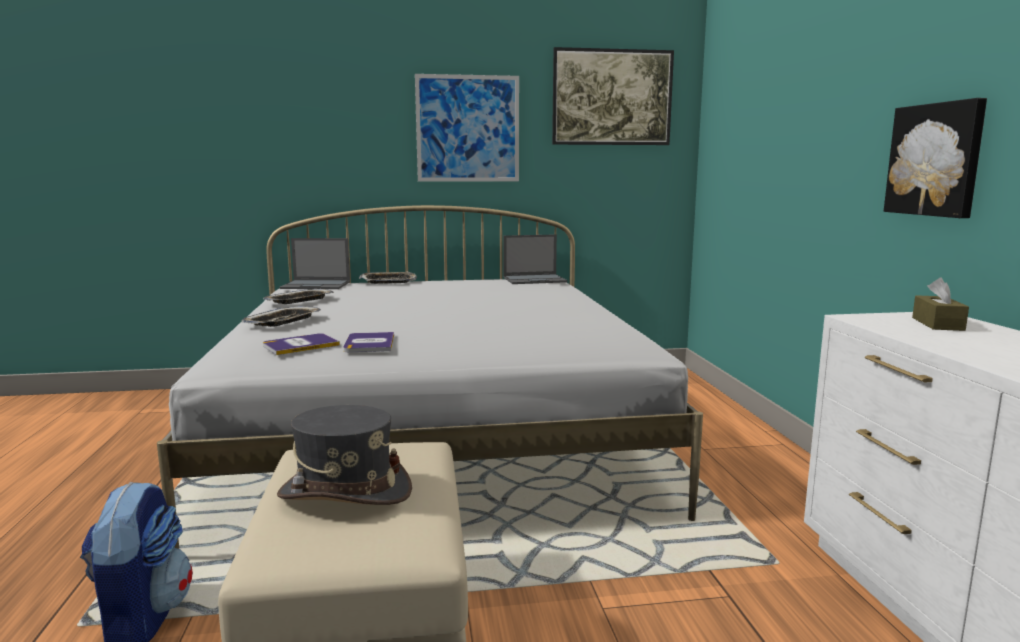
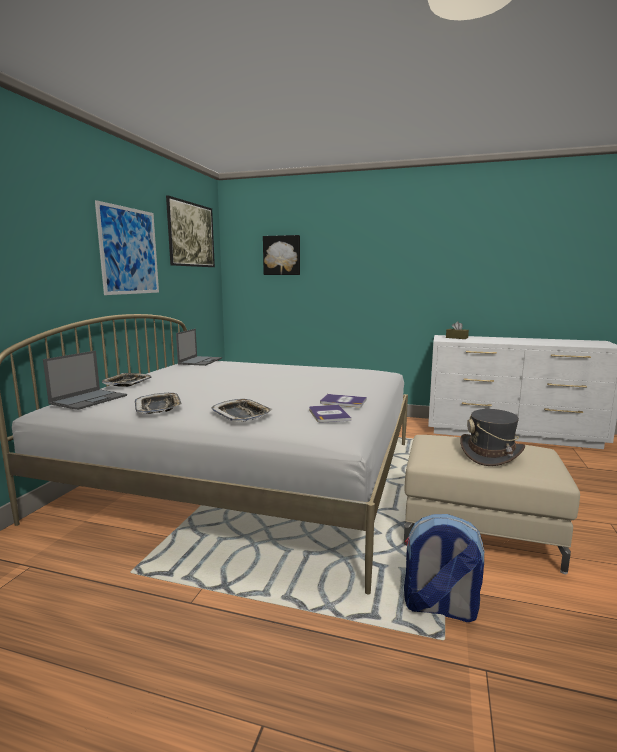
camera: 65 degrees left, 0 degrees up
picture [884,98,987,218] -> picture moved to [263,235,300,275]

